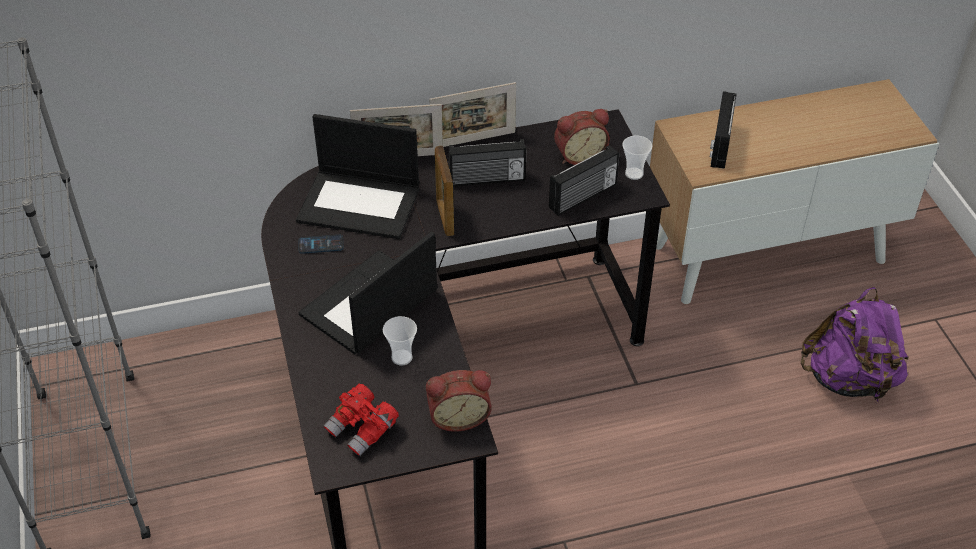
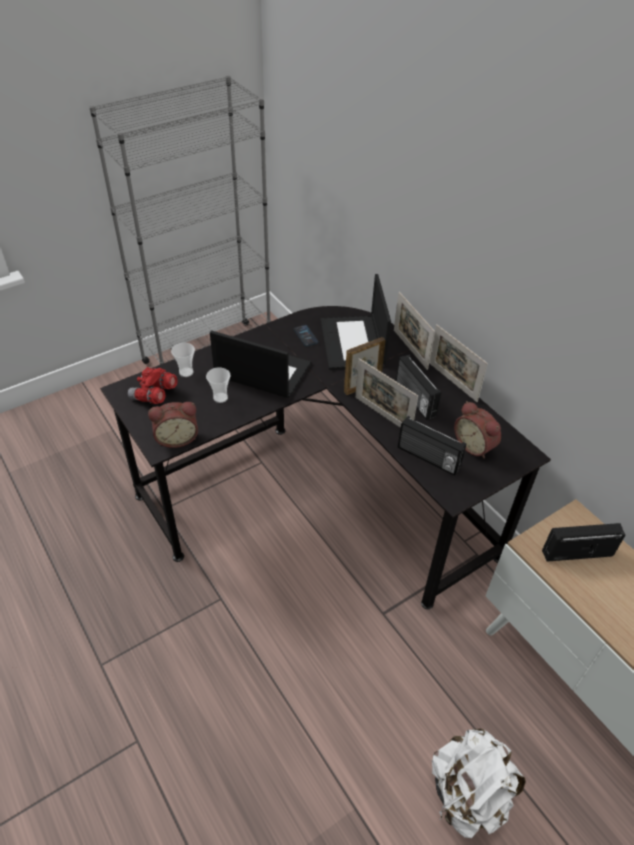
camera: 70 degrees right, 0 degrees up
alarm clock [426,370,492,432] -> alarm clock turned 75 degrees counterclockwise [148,402,198,448]
cup [622,136,652,180] -> cup moved to [171,343,195,377]
purple backpack [800,287,908,402] -> white backpack [432,729,526,838]
none -> picture frame [355,358,418,428]

